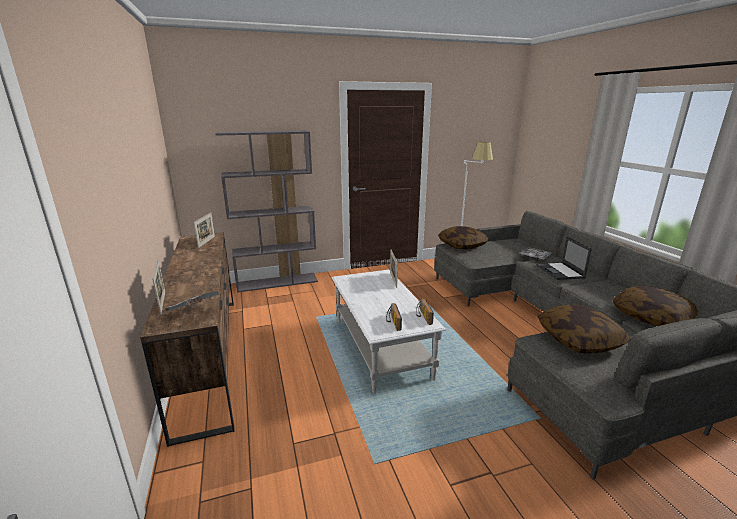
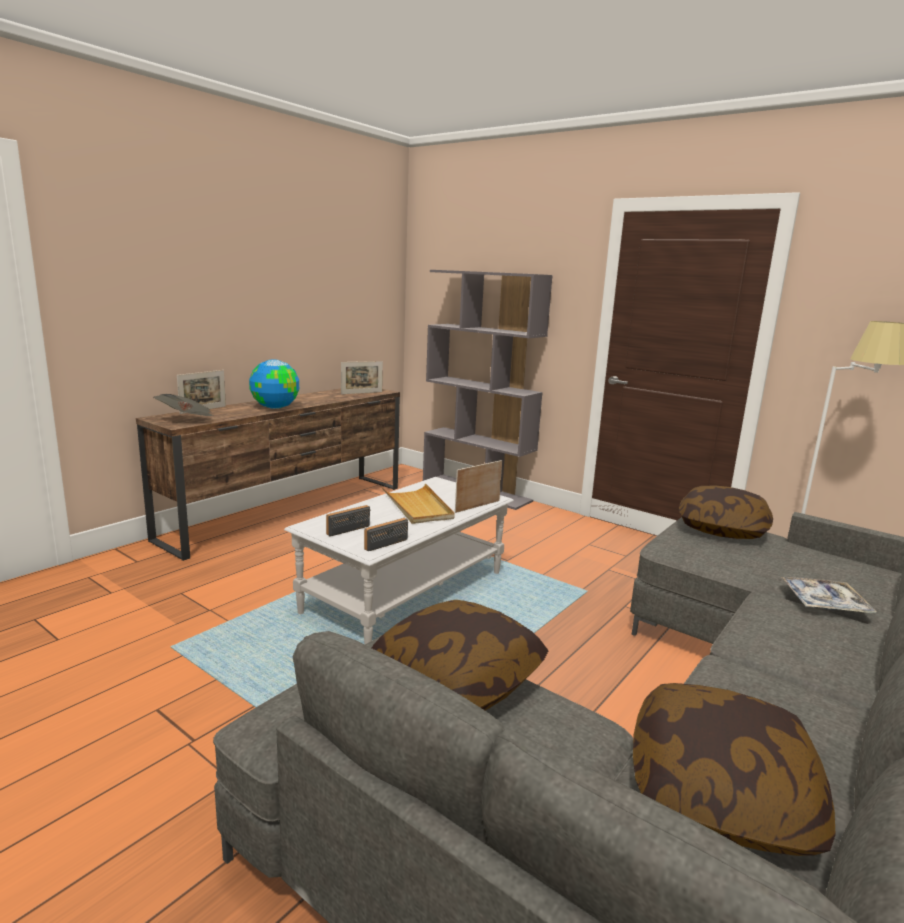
camera: 55 degrees right, 5 degrees down
laptop [536,236,592,280] -> none
none -> globe [249,360,299,409]
none -> beige tray [382,483,455,524]

